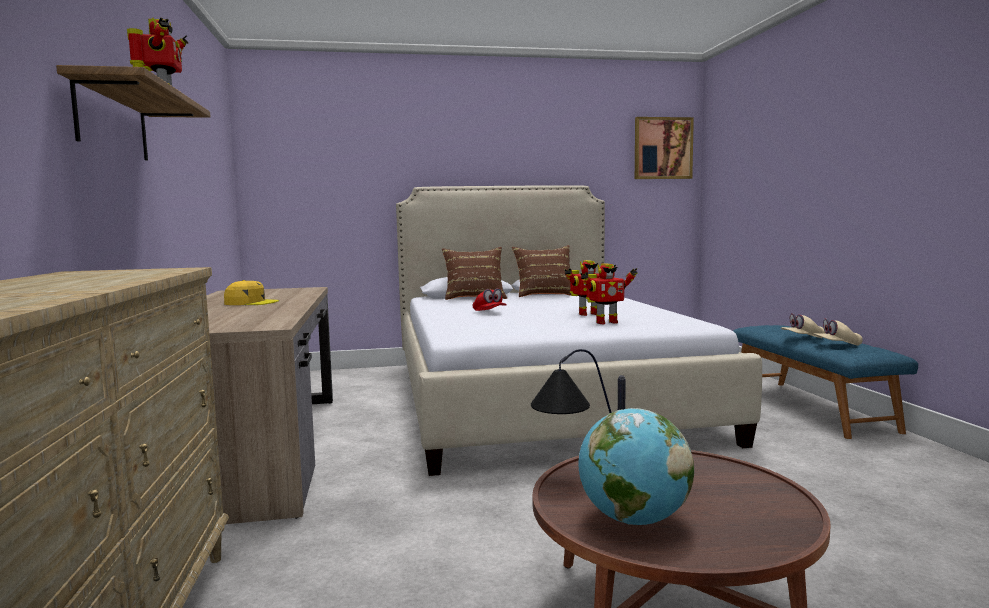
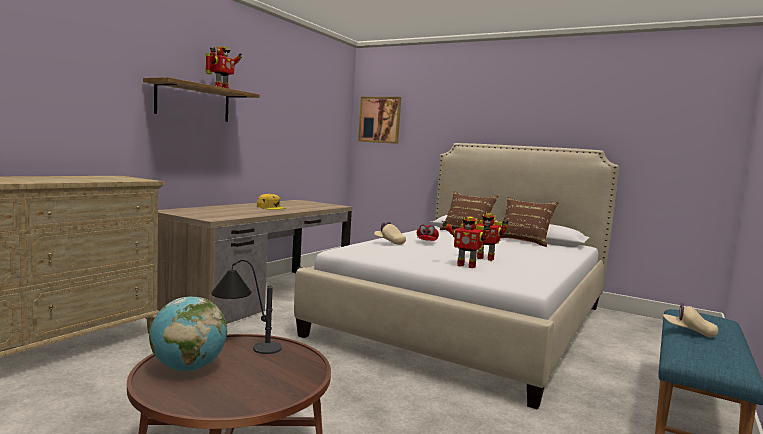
camera: 40 degrees right, 0 degrees up
picture [635,117,694,179] -> picture moved to [358,97,401,144]
beige cap [813,318,863,346] -> beige cap moved to [374,222,406,245]

